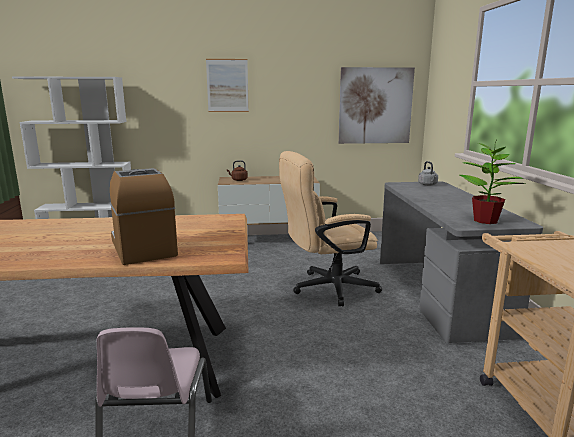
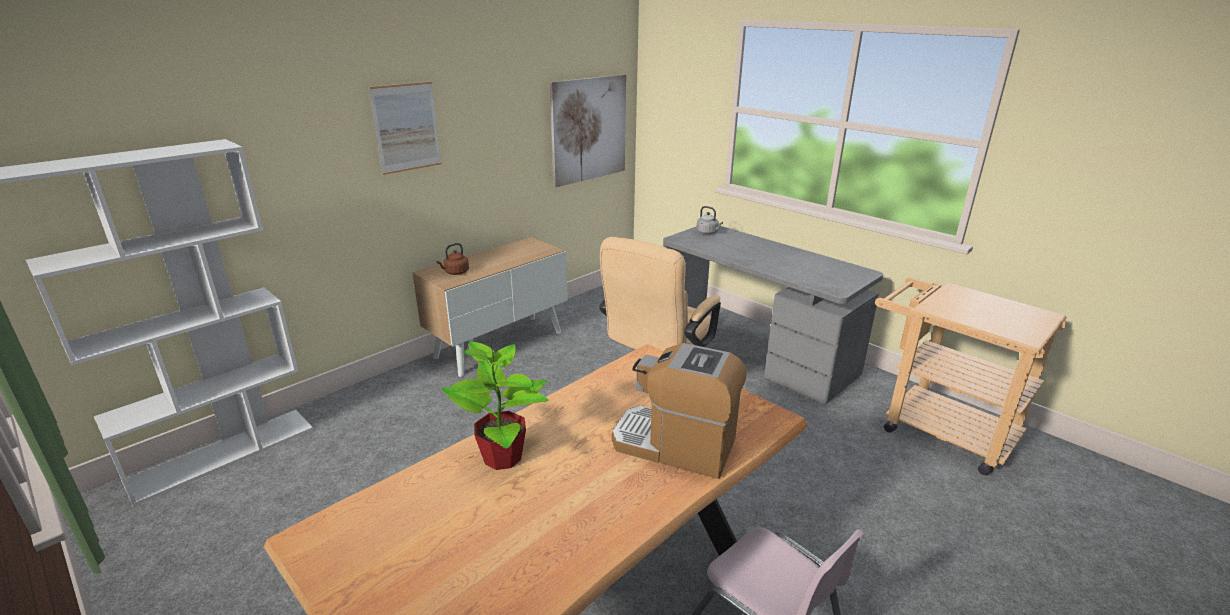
camera: 40 degrees left, 10 degrees up
potted plant [460,143,525,224] -> potted plant moved to [441,340,548,470]

